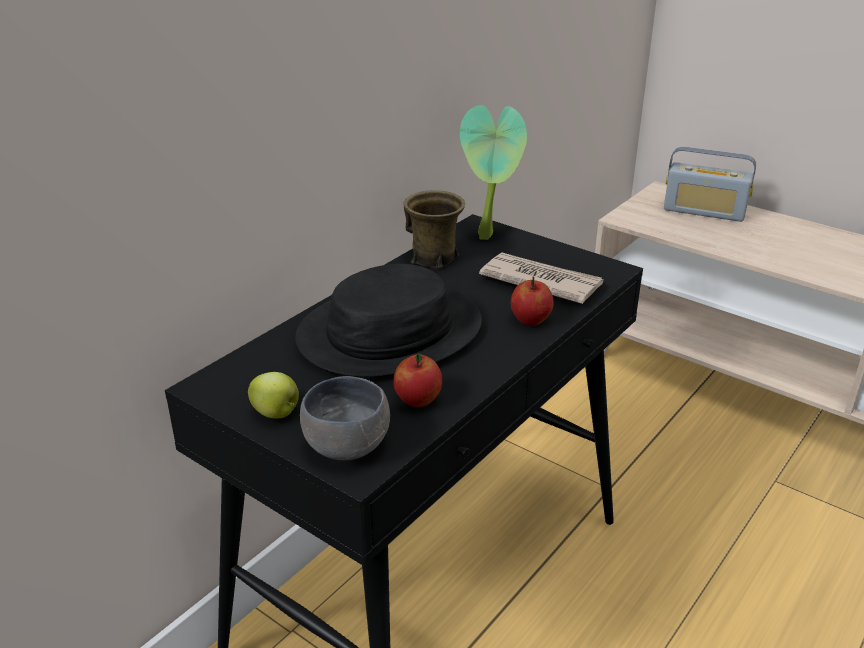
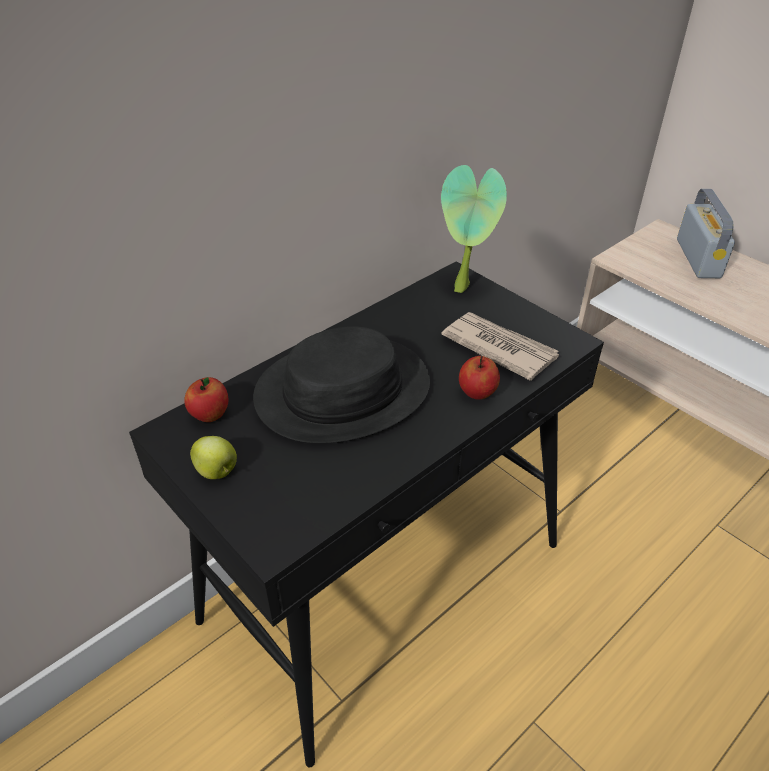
camera: 10 degrees right, 10 degrees up
grey bowl [300,376,390,461] -> none
apple [393,353,442,407] -> apple moved to [184,377,228,422]
brown mug [403,190,465,269] -> none
radio [664,147,756,222] -> radio turned 120 degrees counterclockwise [677,189,735,278]

